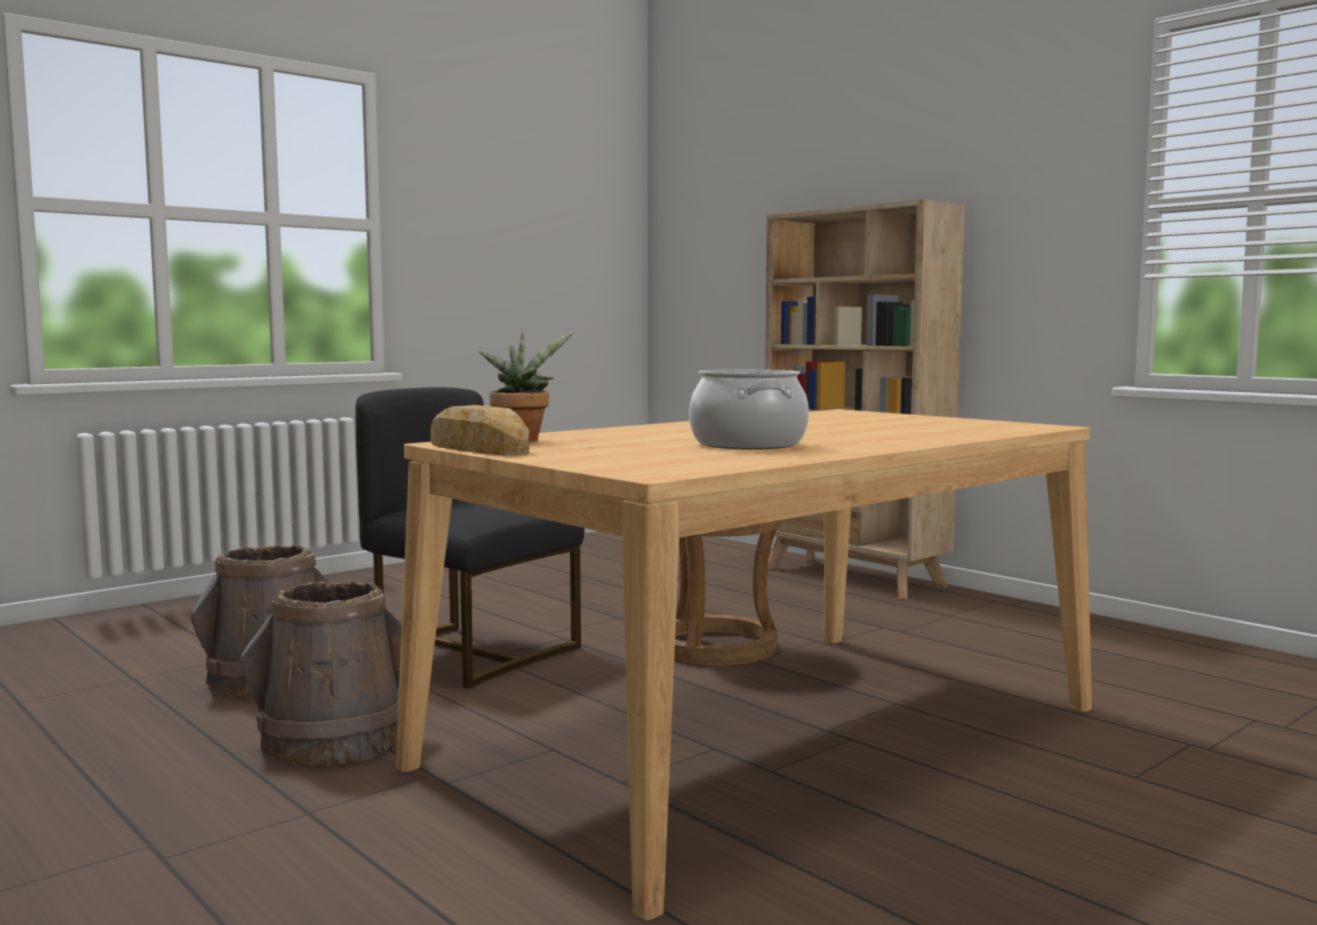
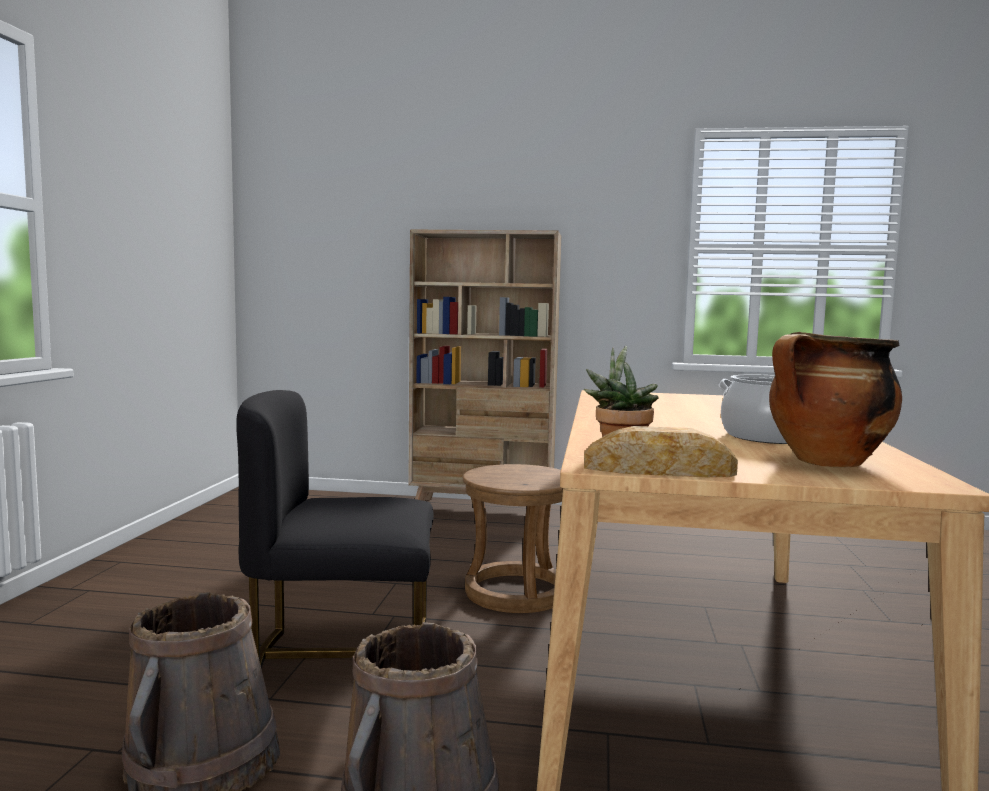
camera: 40 degrees left, 0 degrees up
none -> cooking pot [769,332,902,467]

